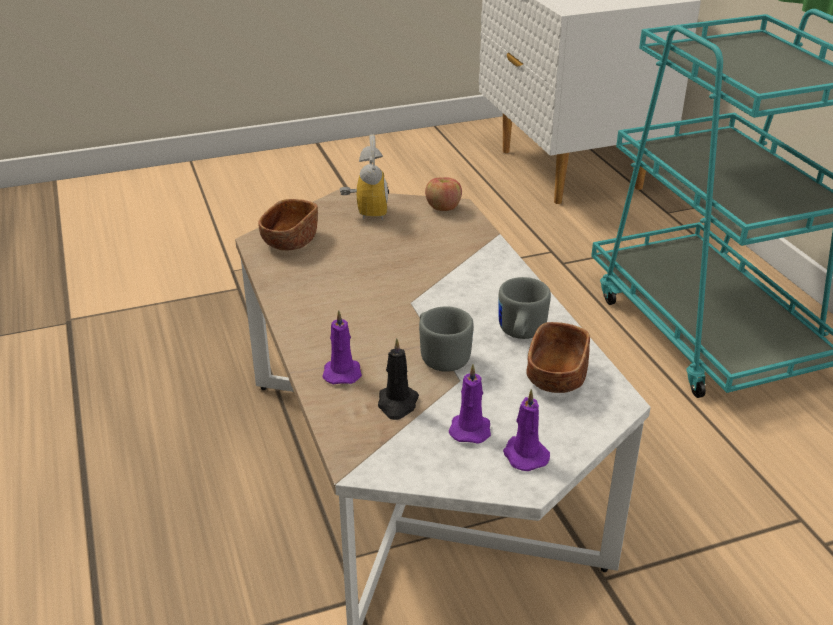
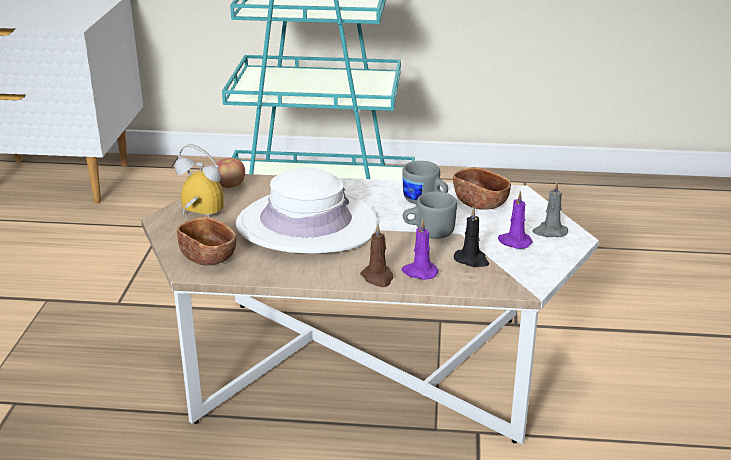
camera: 65 degrees left, 5 degrees down
purple candle [503,389,550,471] -> grey candle [532,181,568,237]
none -> white hat [236,167,378,253]
none -> brown candle [360,224,393,287]

